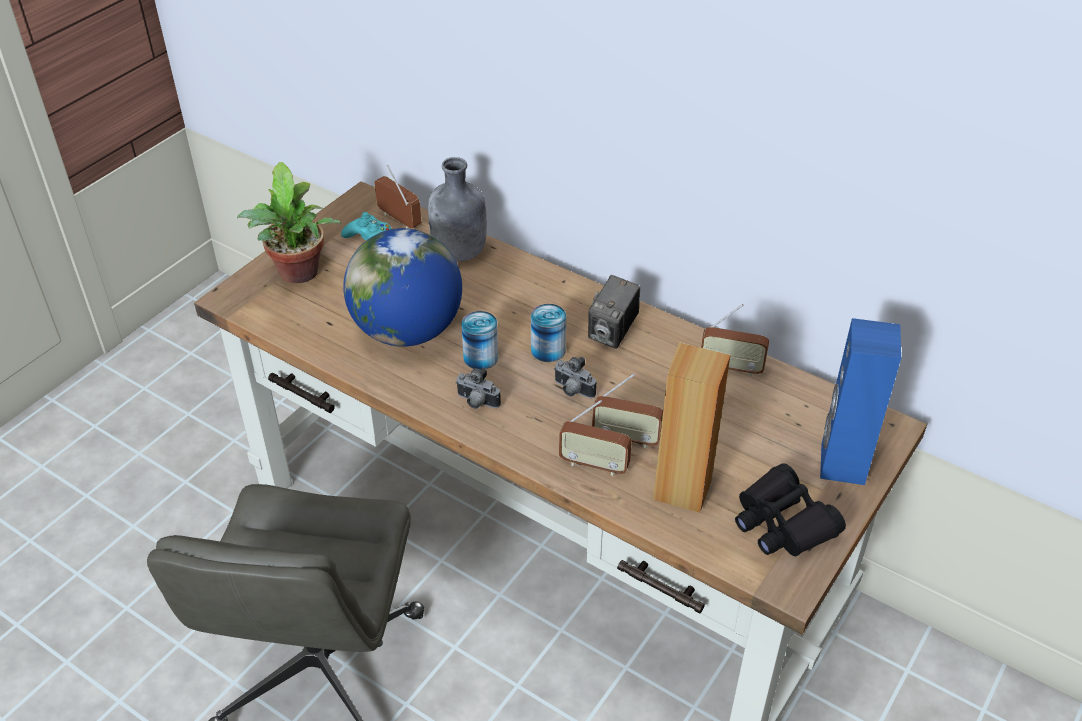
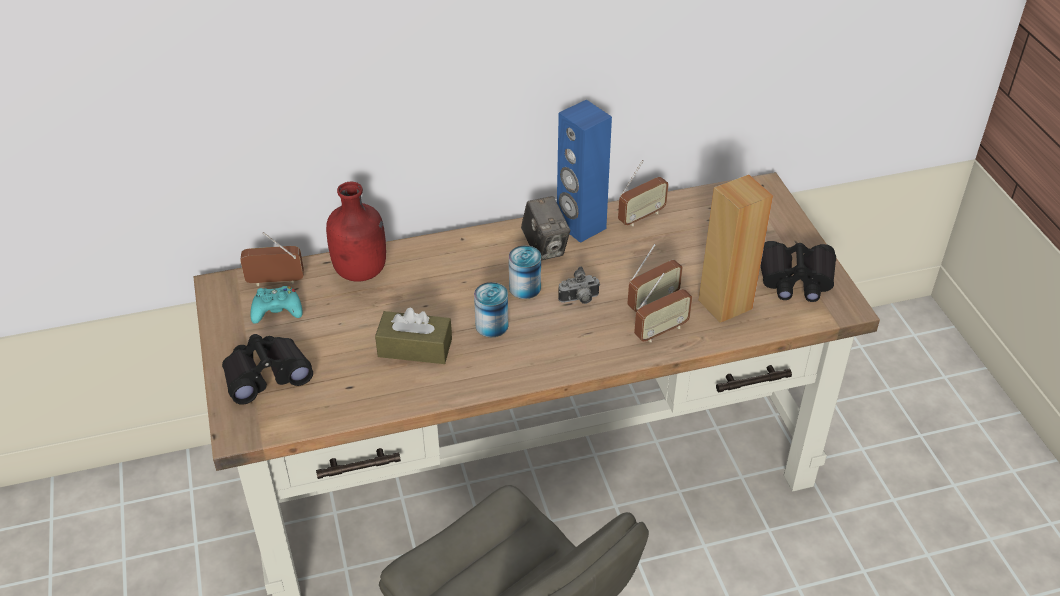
camera: 50 degrees left, 0 degrees up
potted plant [237,162,342,284] -> black binoculars [222,334,313,405]
globe [343,228,462,347] -> brown tissue box [375,307,452,364]
grey bottle [428,157,487,261] -> red bottle [326,182,386,282]
camera [455,367,501,409] -> none
blue speaker [820,318,901,485] -> blue speaker moved to [557,100,612,243]

